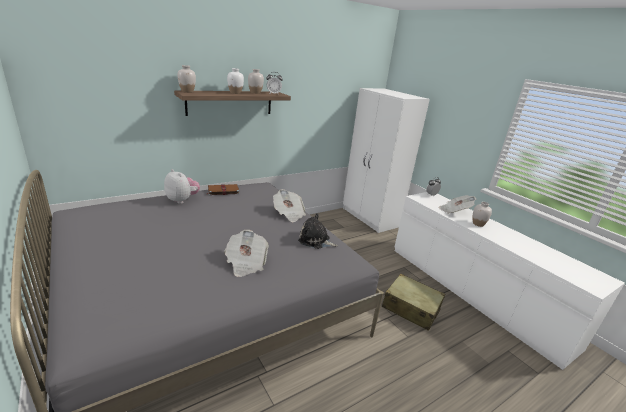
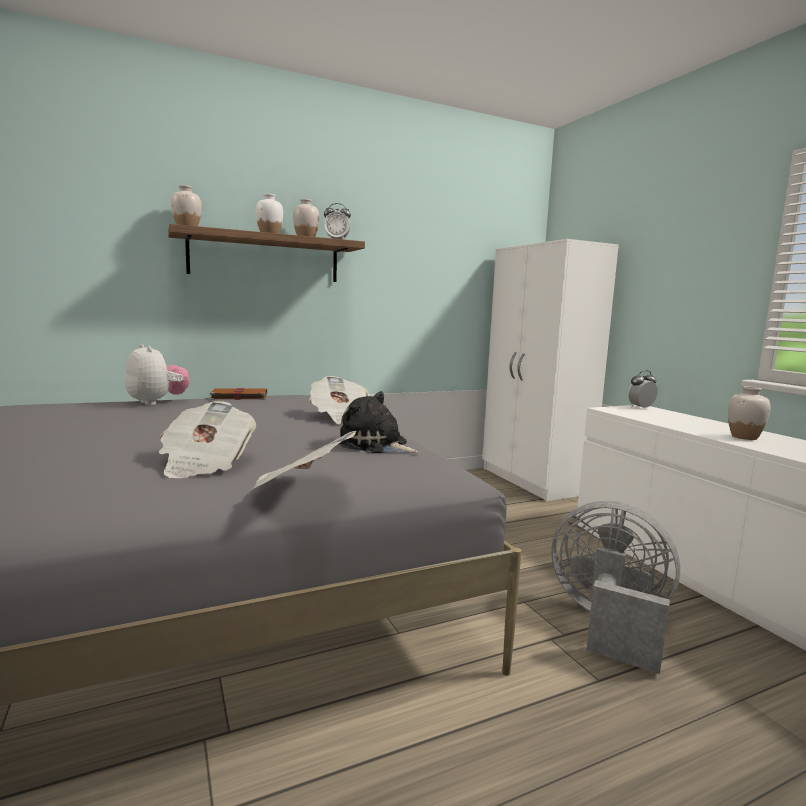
camera: 10 degrees right, 15 degrees down
beige suitcase [382,274,445,331] -> grey fan [551,500,680,674]
newspaper [438,195,476,214] -> newspaper moved to [249,431,356,491]

